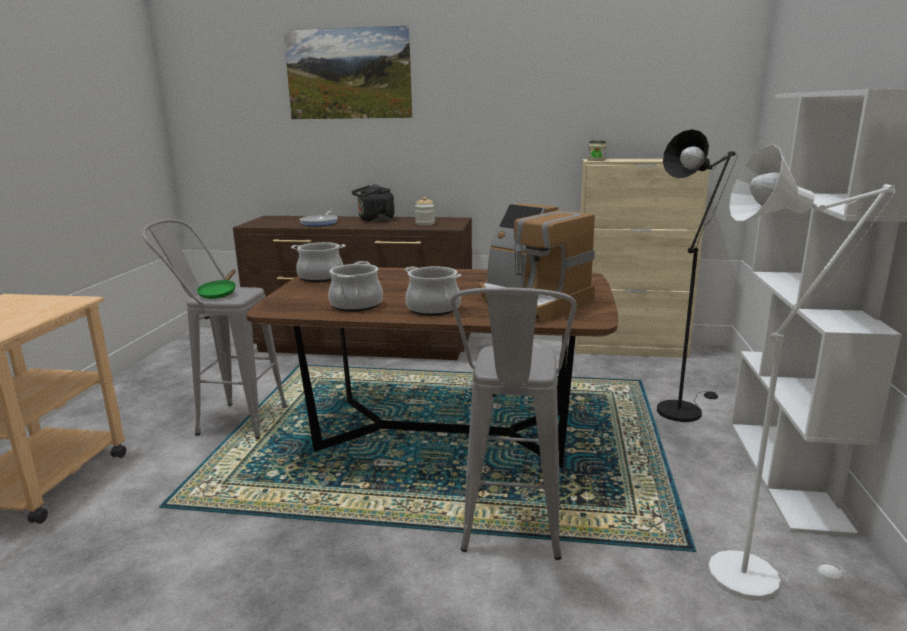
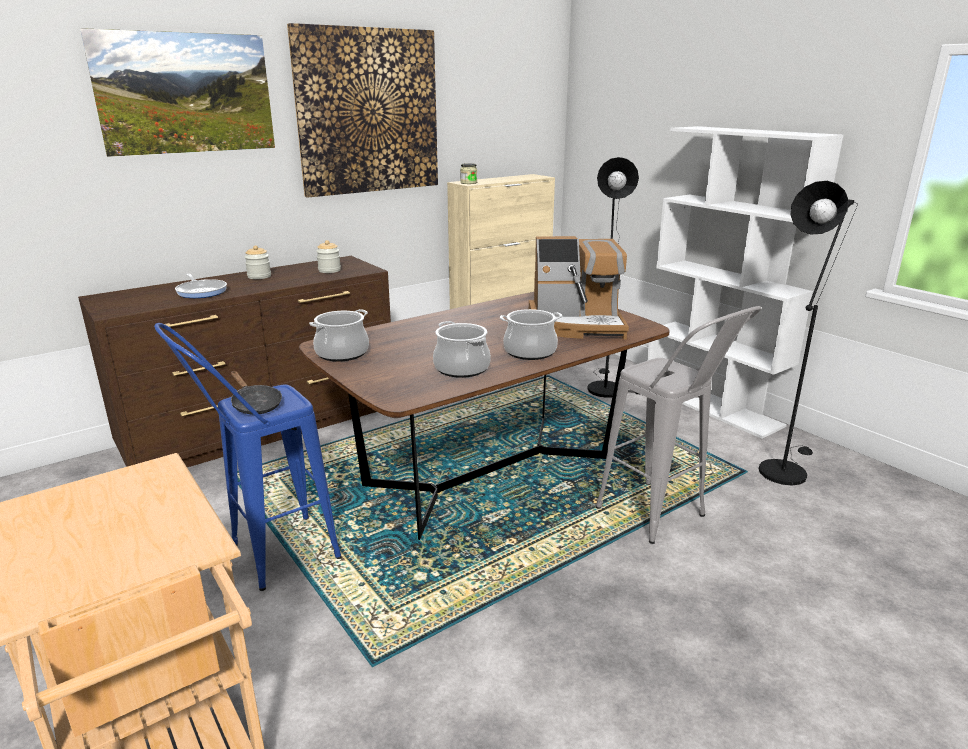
camera: 45 degrees left, 5 degrees up
grey stool [142,219,287,439] -> blue stool [154,323,342,591]
green frying pan [197,270,236,299] -> black frying pan [231,371,282,415]
black kettle [352,184,395,222] -> jar [245,245,271,279]
white floor lamp [708,144,895,600] -> black floor lamp [759,181,858,485]
none -> picture [287,23,438,198]

